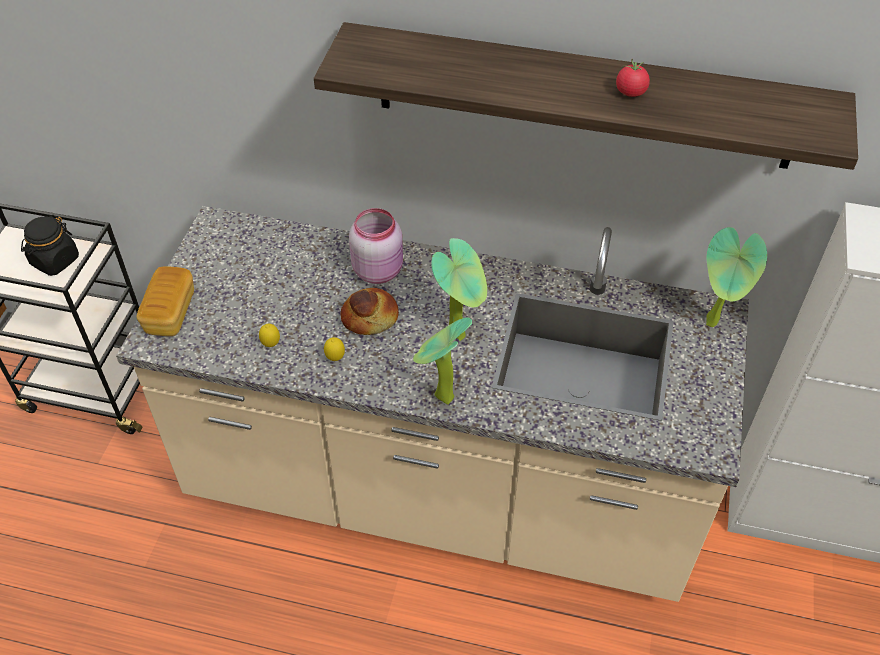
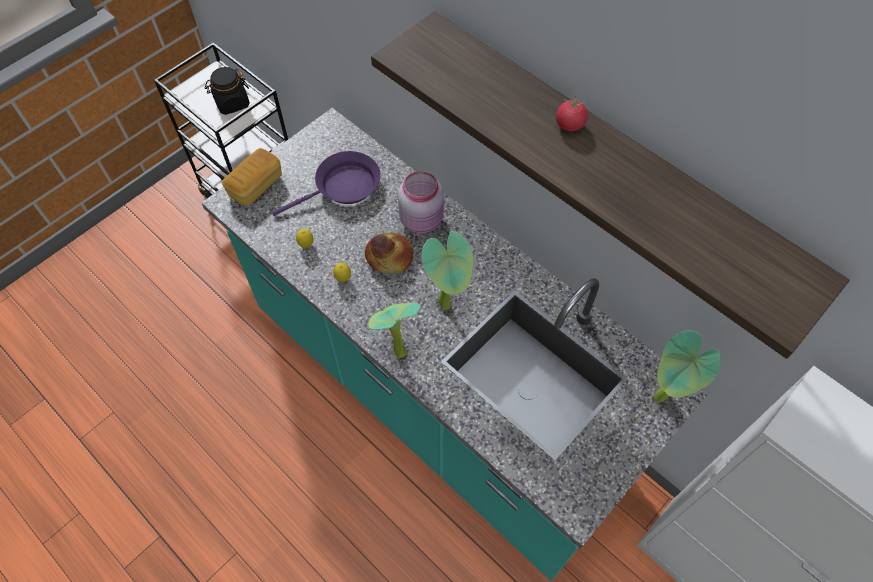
camera: 30 degrees right, 10 degrees up
beige counter [116,206,749,602] -> turquoise counter [201,108,709,581]
tomato [616,59,650,97] -> tomato moved to [556,96,588,131]
none -> purple frying pan [272,151,381,216]

